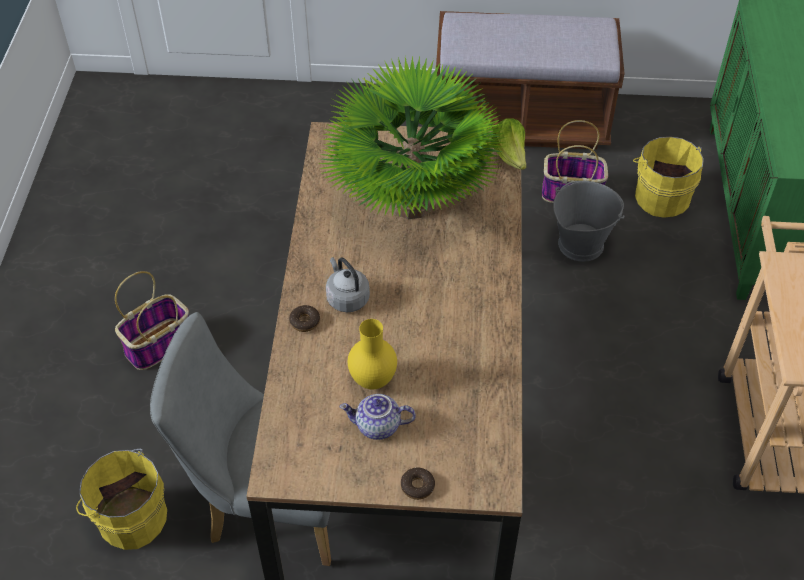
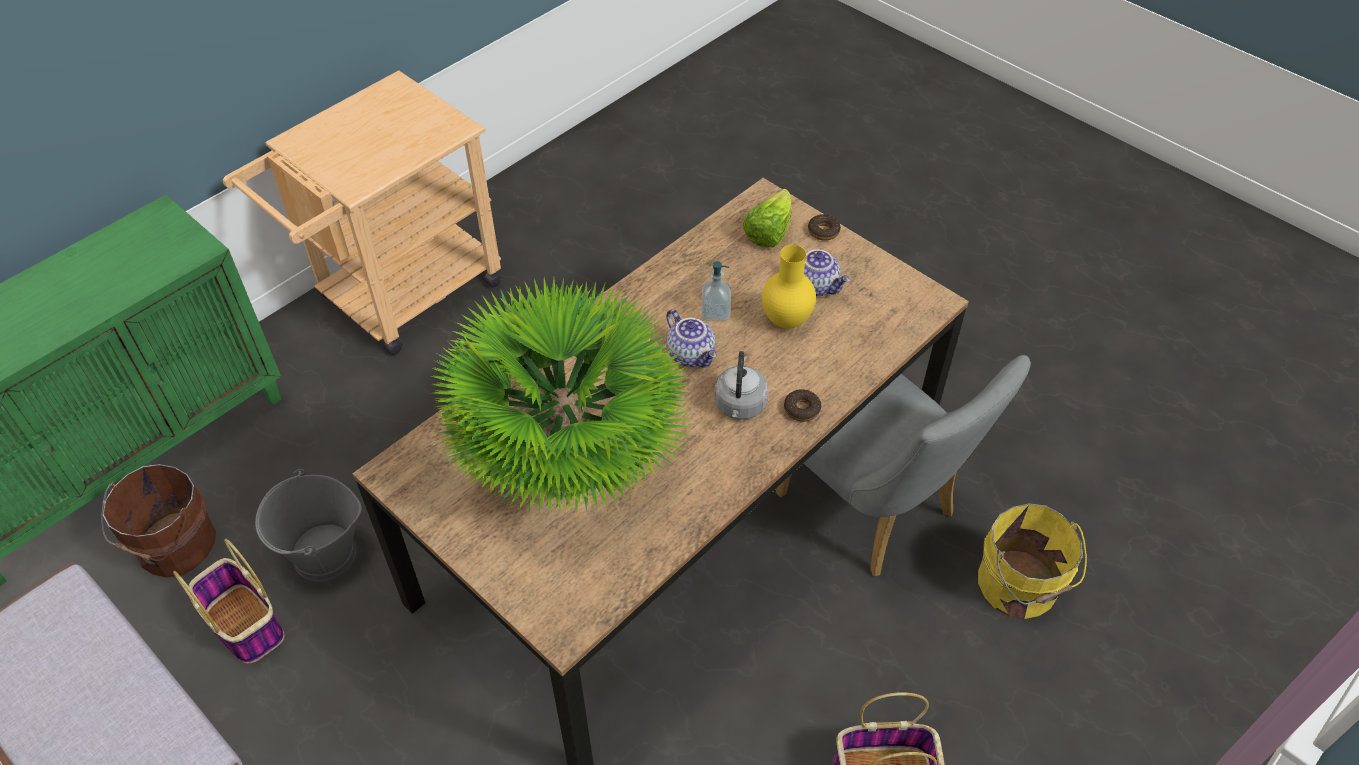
camera: 140 degrees left, 0 degrees up
lettuce [491,118,527,170] -> lettuce moved to [742,189,792,247]
yellow bucket [633,137,704,218] -> brown bucket [101,464,216,578]
none -> teapot [666,309,717,368]
none -> soap dispenser [701,261,731,321]

